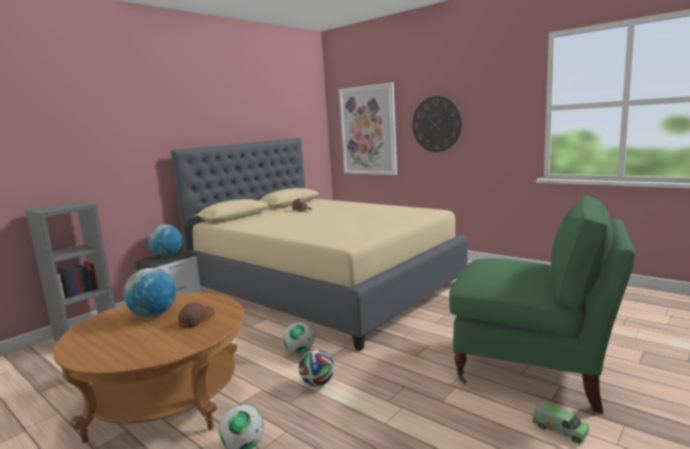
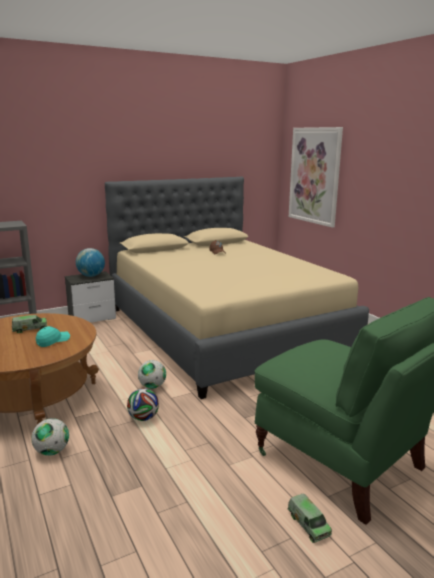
camera: 20 degrees right, 5 degrees up
globe [123,268,176,317] -> toy truck [12,315,47,333]
brown cap [178,302,215,328] -> turquoise cap [36,326,70,347]
wall clock [412,96,462,152] -> none

